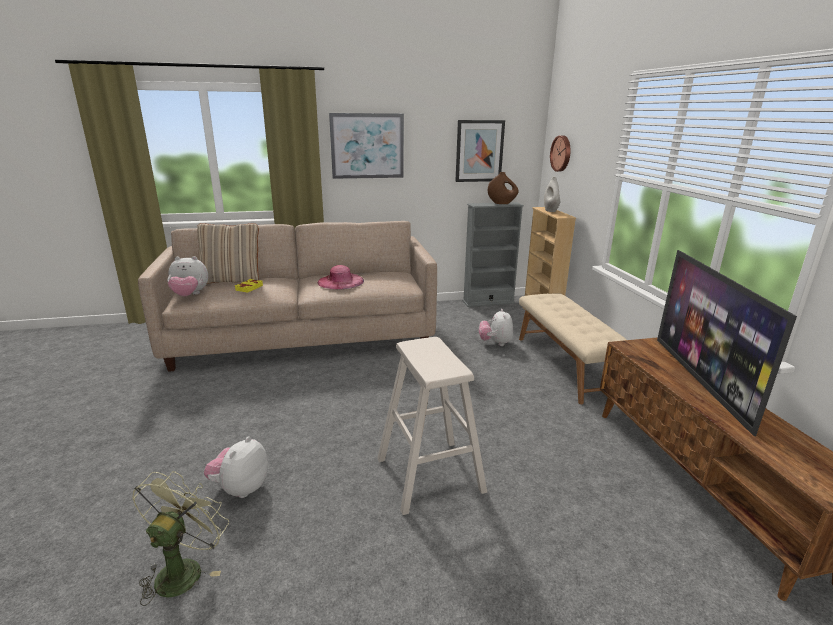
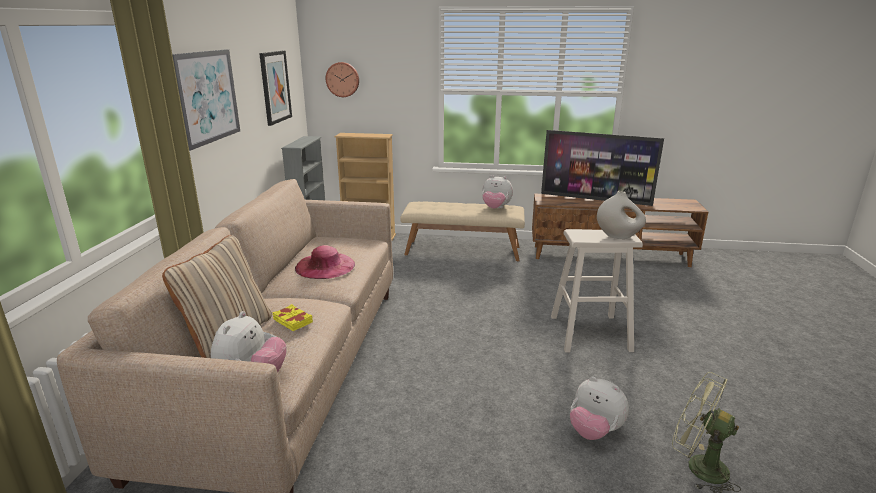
camera: 70 degrees left, 0 degrees up
plush toy [479,309,513,346] -> plush toy moved to [482,175,513,209]
brown vase [488,172,519,204] -> none
white vase [544,177,561,212] -> white vase moved to [597,191,646,239]

